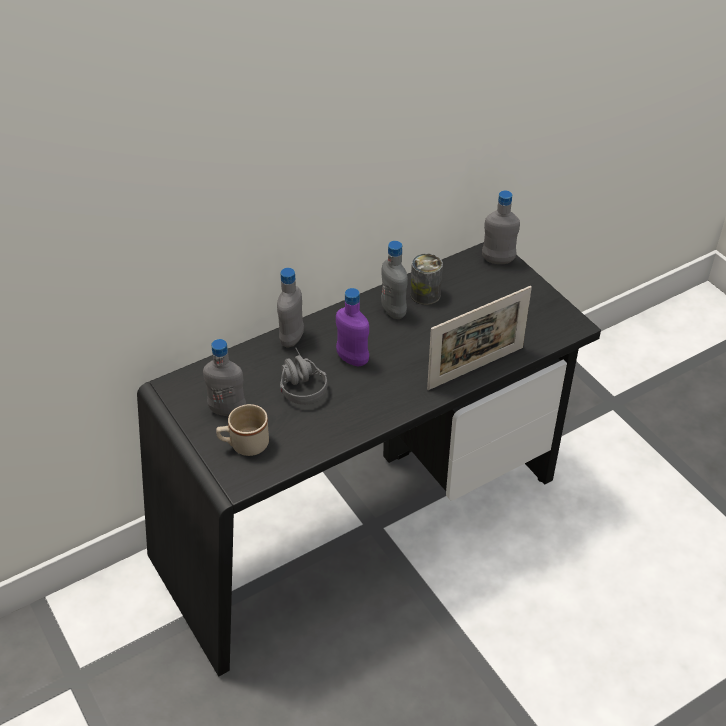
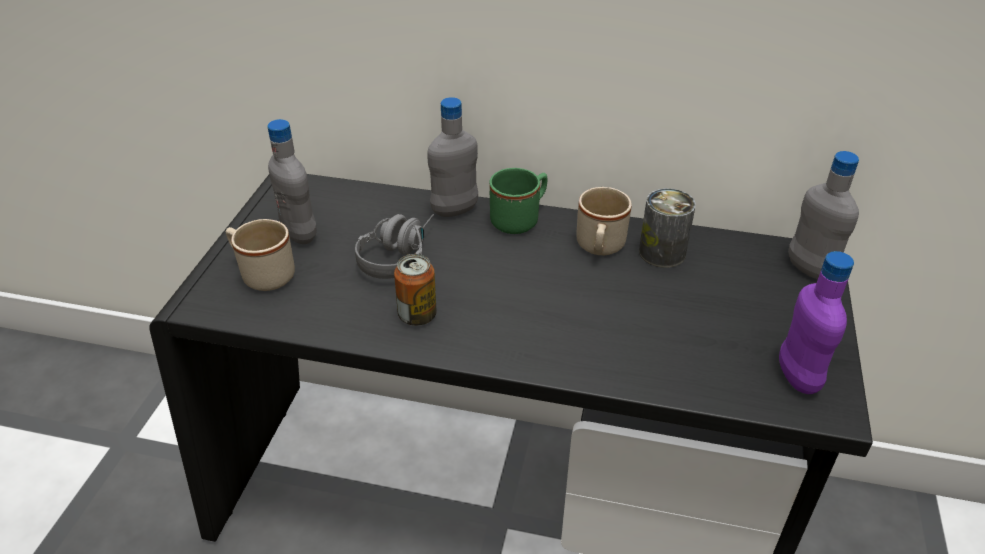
camera: 45 degrees right, 5 degrees down
purple bottle [336,288,369,367] -> purple bottle moved to [779,251,854,394]
grey bottle [381,241,408,319] -> beige mug [576,187,632,255]
picture frame [427,286,532,390] -> none
none -> can [394,254,437,326]
none -> green mug [489,168,547,234]

